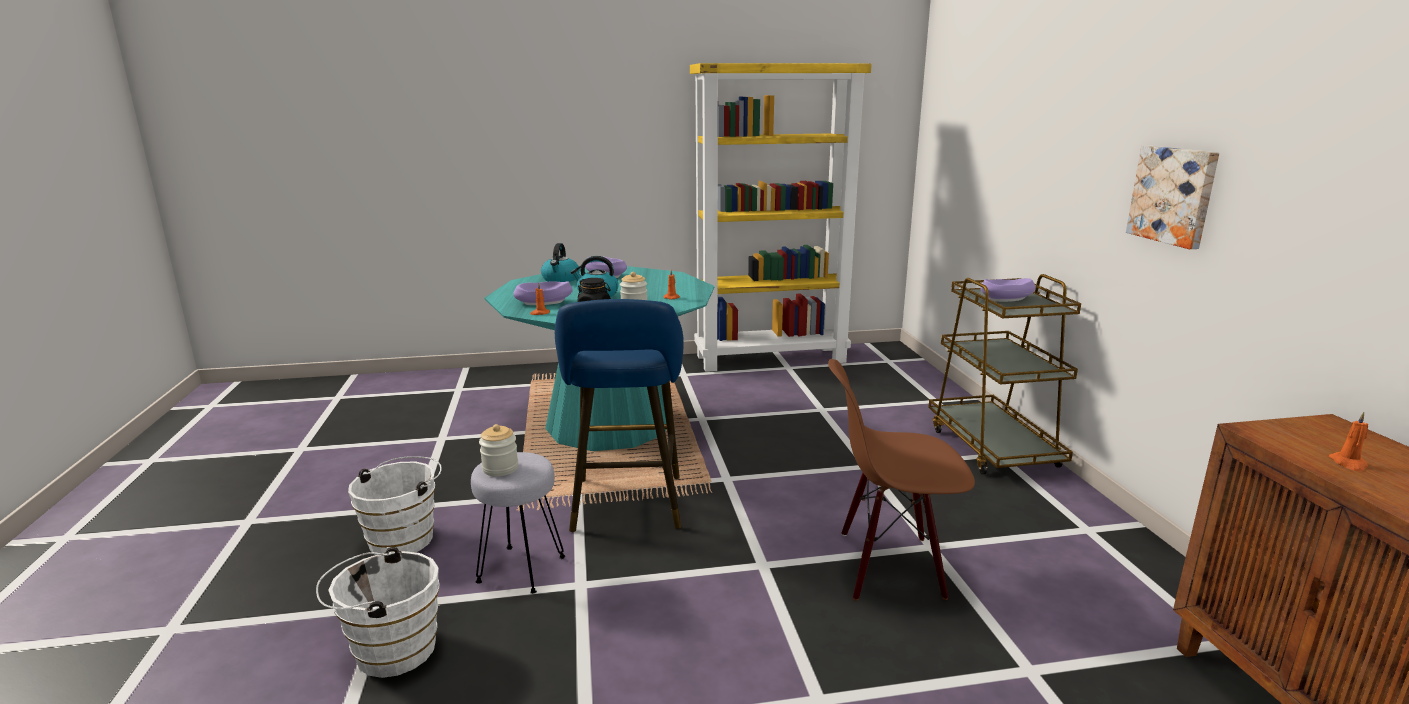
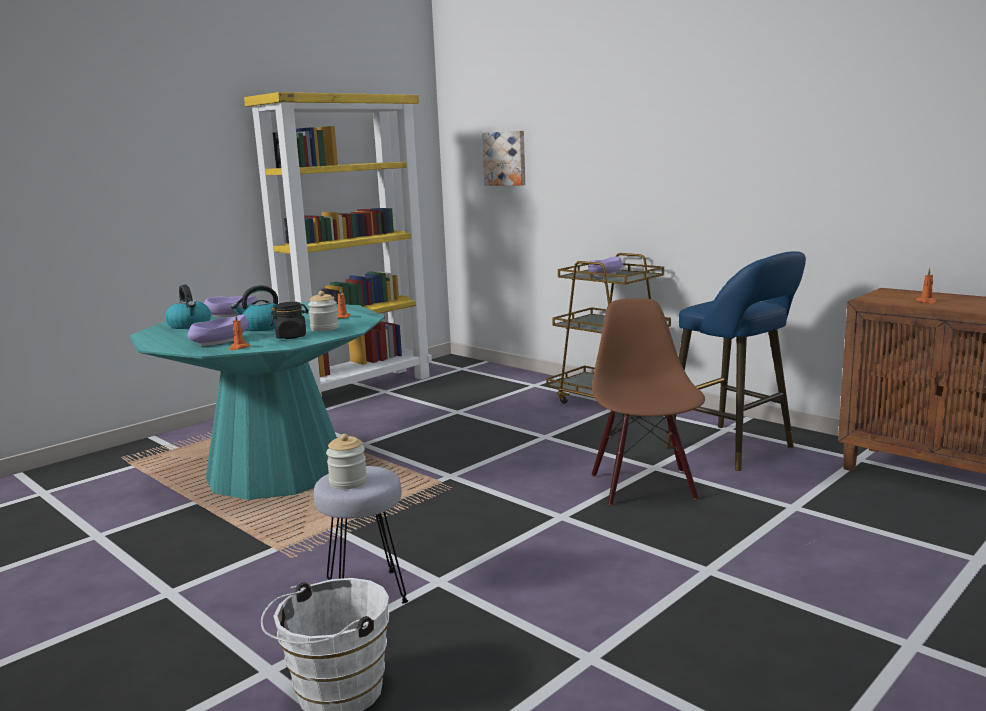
camera: 35 degrees left, 5 degrees down
white bucket [348,456,442,555] -> none
blue stool [555,299,684,532] -> blue stool moved to [665,251,806,471]
brown chair [828,359,975,601] -> brown chair turned 120 degrees clockwise [592,298,705,505]
picture [1126,146,1219,249] -> picture moved to [482,131,525,186]

